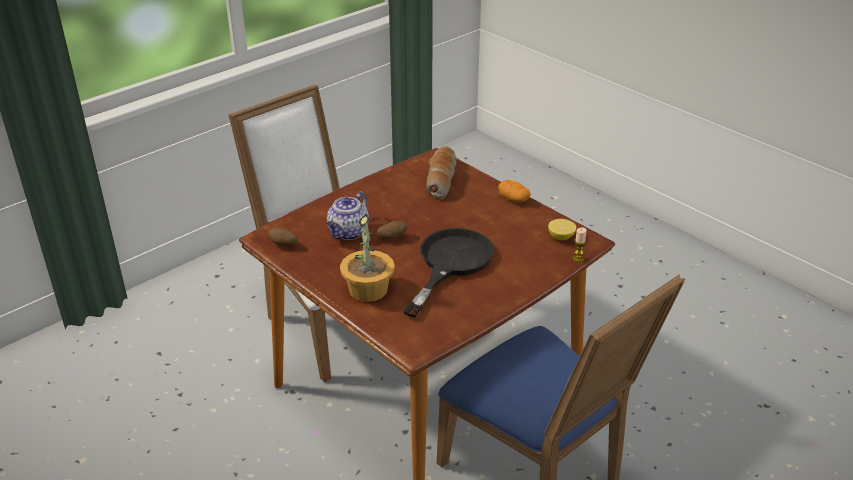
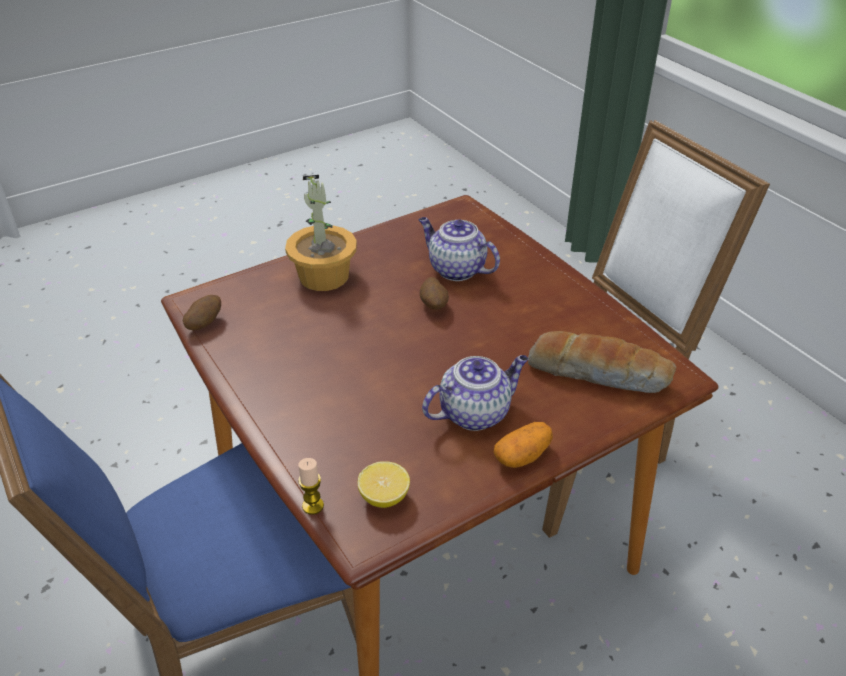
camera: 100 degrees right, 5 degrees up
potato [268,227,298,247] -> potato moved to [183,295,221,330]
black frying pan [403,228,494,318] -> none
none -> teapot [422,355,528,431]

